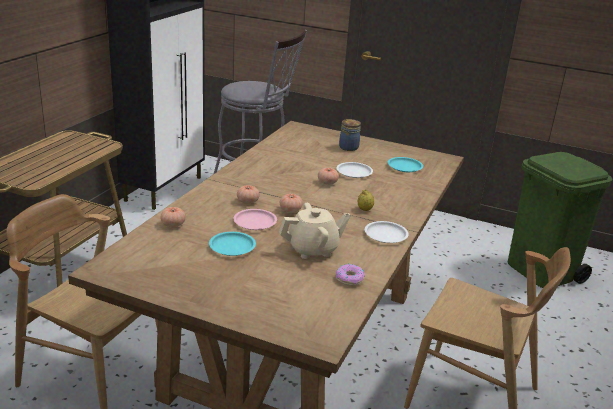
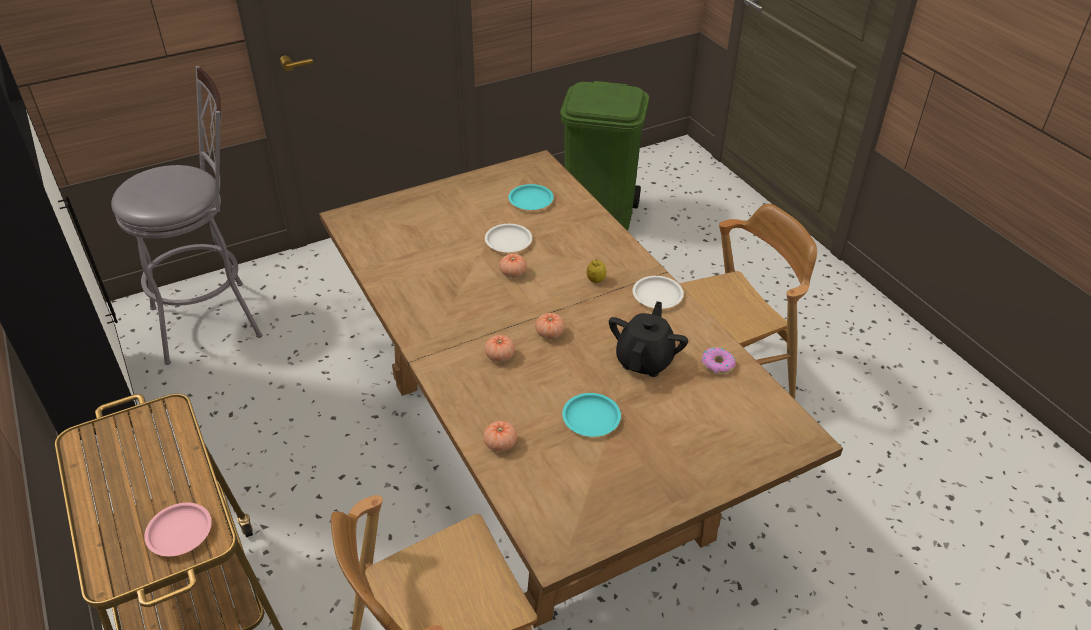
camera: 50 degrees left, 15 degrees up
pink plate [233,209,277,230] -> pink plate moved to [144,502,212,556]
beige teapot [279,203,351,259] -> black teapot [609,301,688,377]
jar [339,119,361,151] -> none

